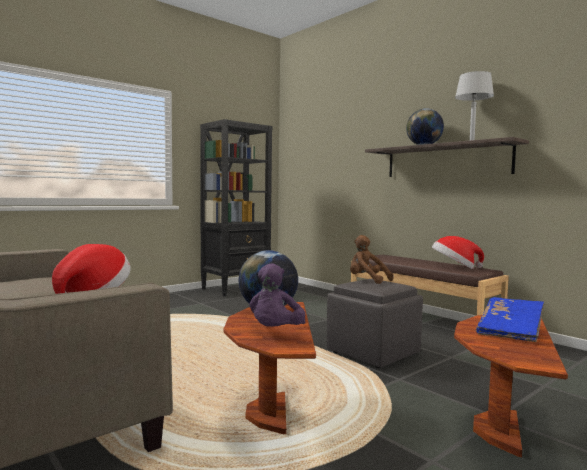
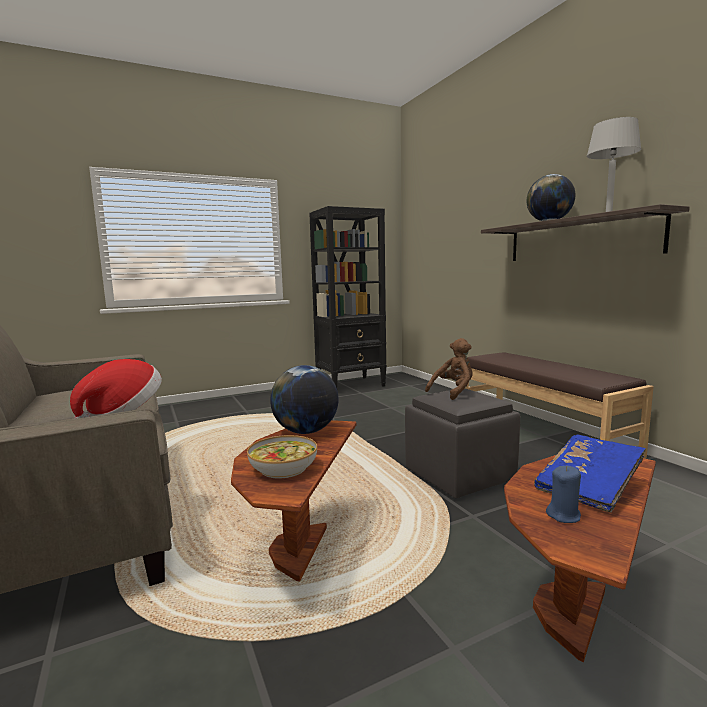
camera: 15 degrees right, 5 degrees up
purple plush toy [249,263,305,327] -> bowl [247,435,317,479]
brown plush toy [350,235,394,284] -> brown plush toy turned 90 degrees clockwise [425,338,472,400]
hat [432,236,484,269] -> none
none -> blue candle [546,466,581,523]

